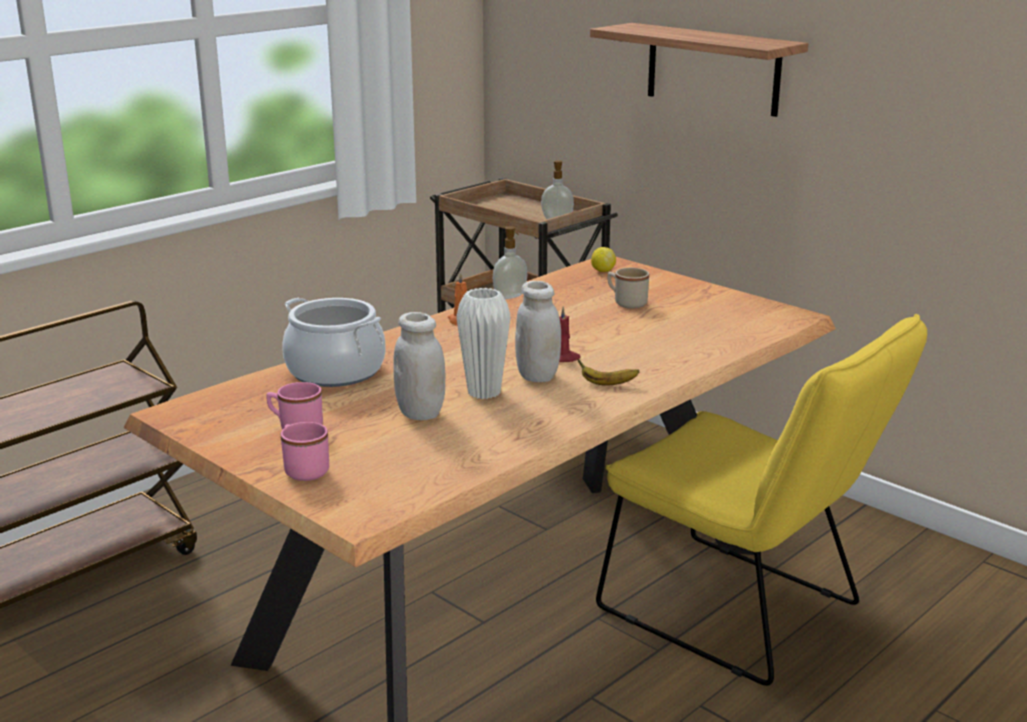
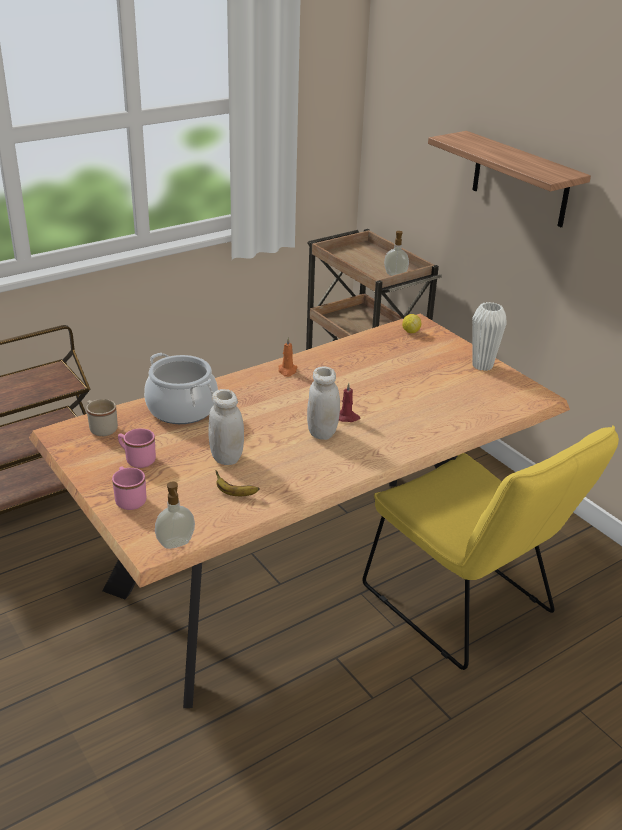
camera: 10 degrees right, 10 degrees up
white vase [456,288,510,399] -> white vase moved to [472,302,507,371]
soap dispenser [493,226,527,299] -> soap dispenser moved to [155,482,195,549]
banana [578,359,639,386] -> banana moved to [216,470,259,496]
beige mug [608,268,649,308] -> beige mug moved to [86,399,118,436]

